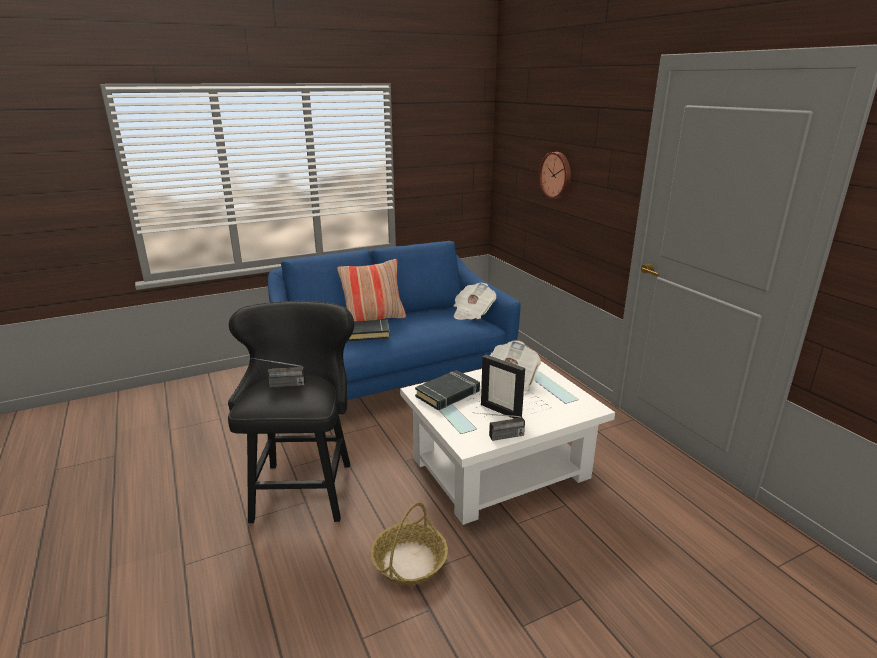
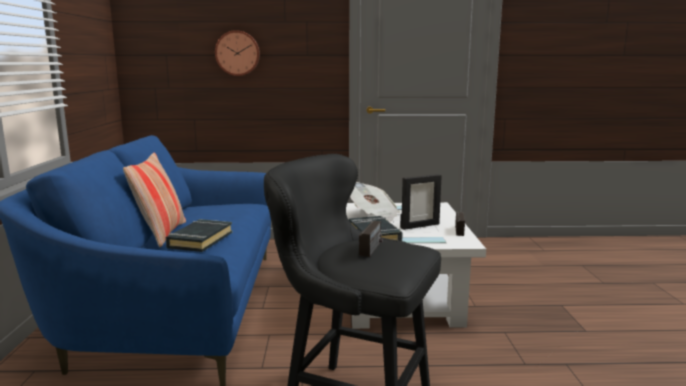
camera: 65 degrees left, 10 degrees down
basket [371,502,448,585] -> none
newspaper [453,283,496,320] -> none

